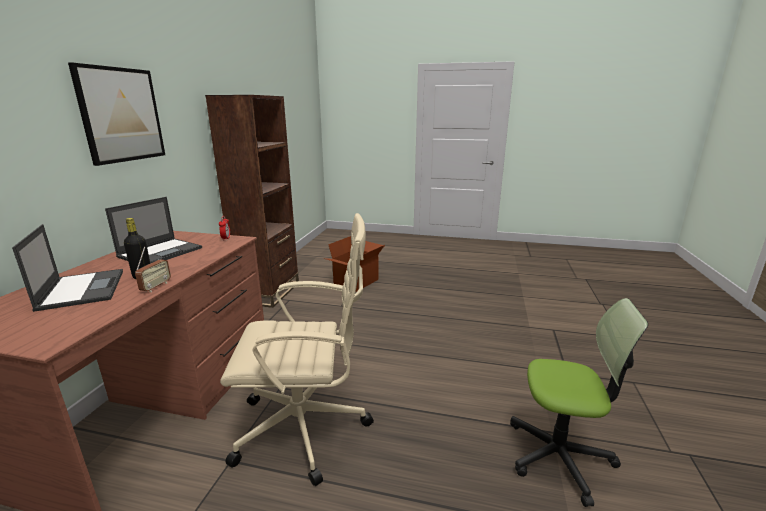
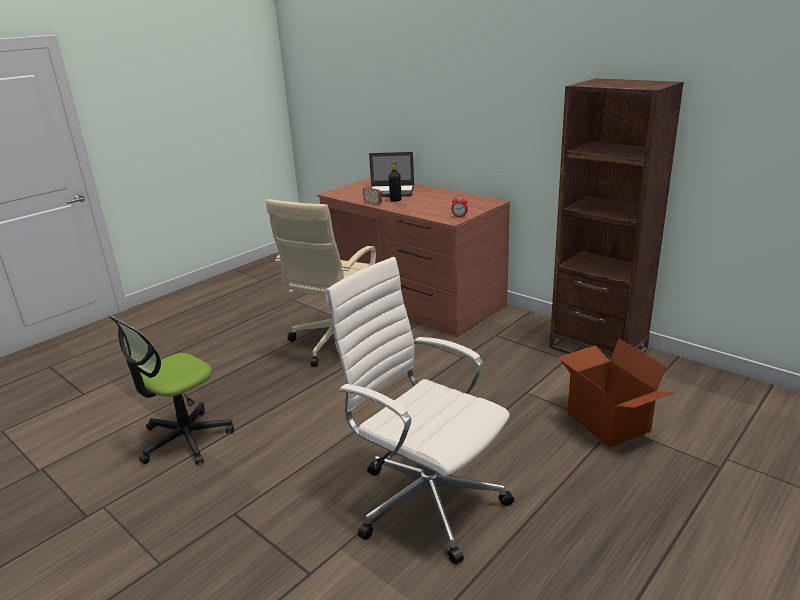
camera: 120 degrees right, 5 degrees up
picture [68,63,165,166] -> none
laptop [105,197,202,263] -> none
none -> white office chair [326,257,514,565]

